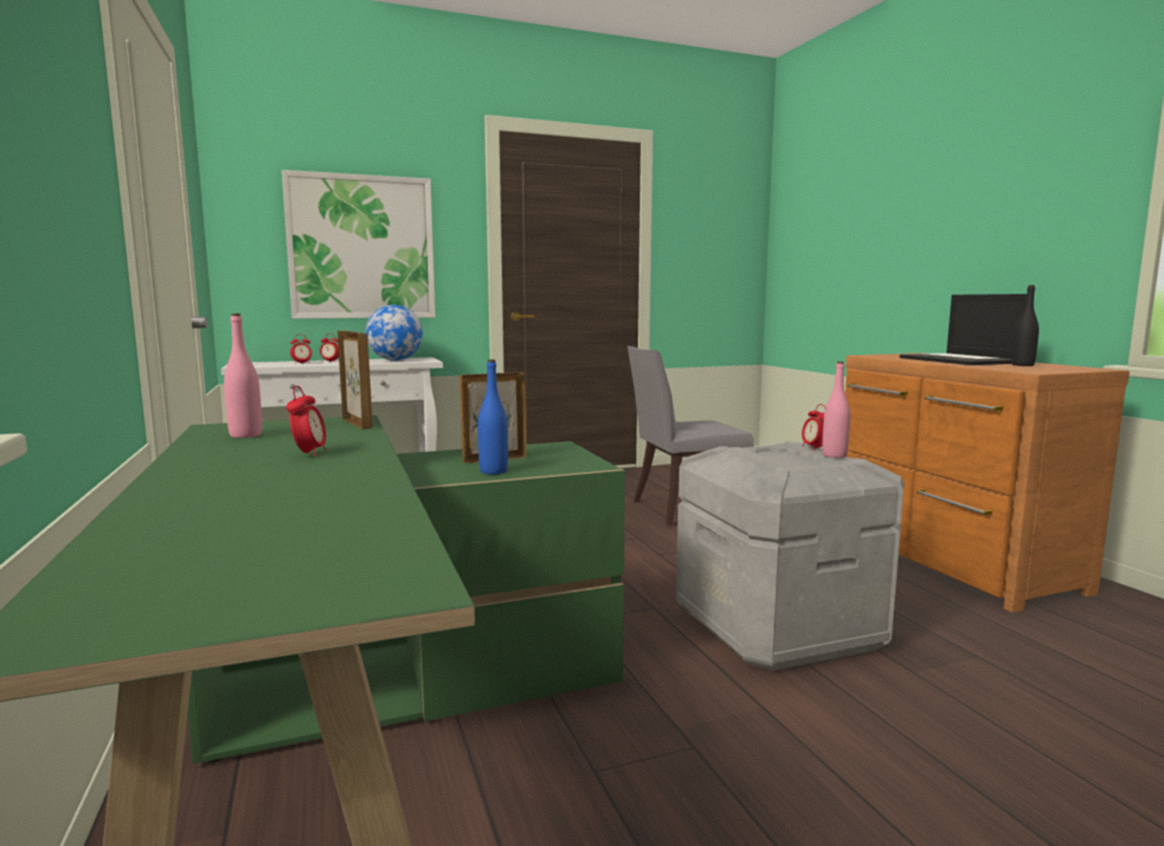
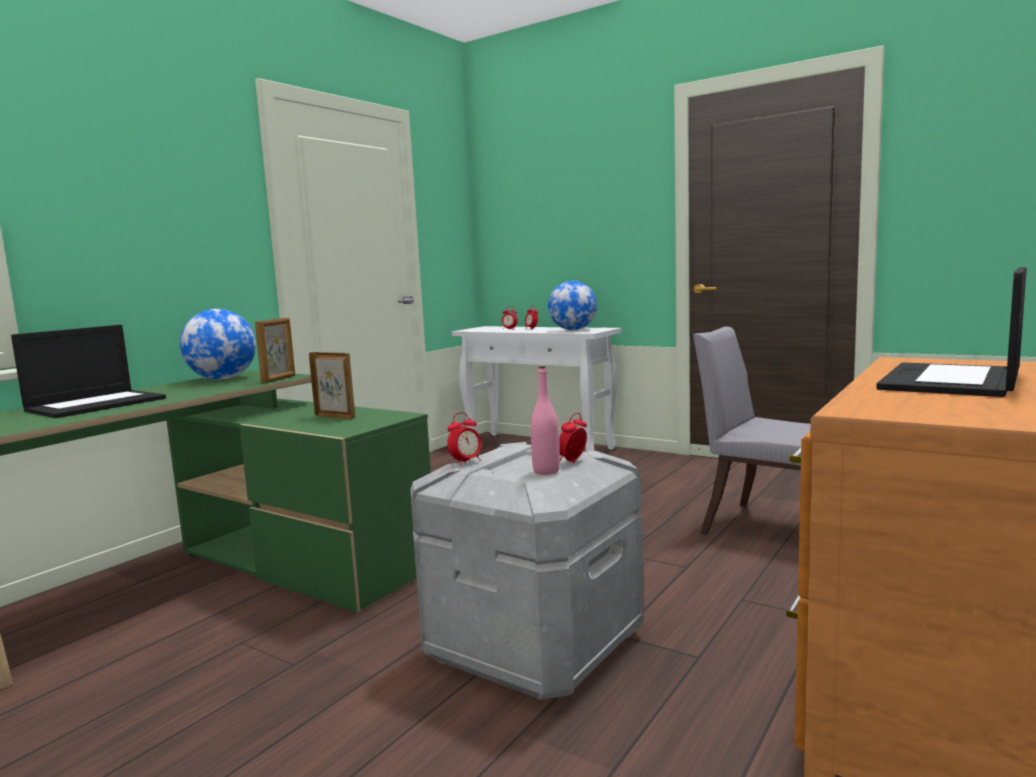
camera: 55 degrees right, 0 degrees up
pink bottle [224,313,262,438] -> globe [180,309,256,380]
picture [282,170,435,319] -> none
alarm clock [286,386,326,456] -> alarm clock moved to [447,413,481,465]
blue bottle [478,359,508,475] -> none
black bottle [1012,285,1039,366] -> none
none -> laptop [11,325,166,418]

